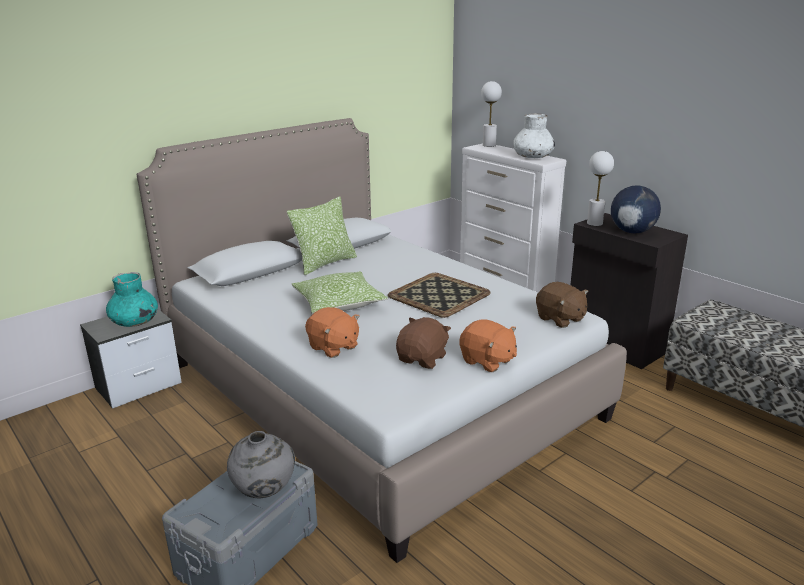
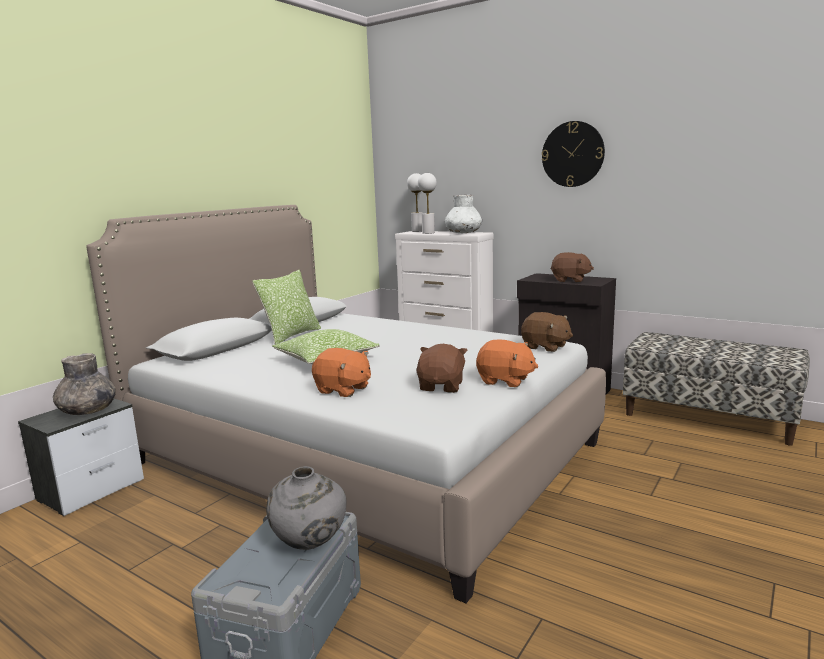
camera: 15 degrees left, 10 degrees down
turquoise vase [106,272,158,327] -> grey vase [53,353,116,415]
tray [388,273,491,318] -> none
white table lamp [587,151,614,226] -> white table lamp moved to [418,173,437,234]
globe [611,185,661,233] -> brown plush toy [550,252,594,282]
none -> wall clock [542,121,605,187]

